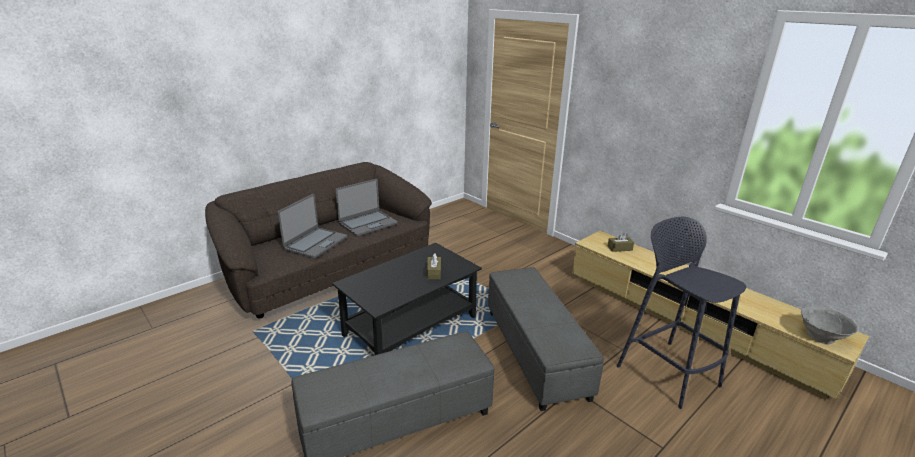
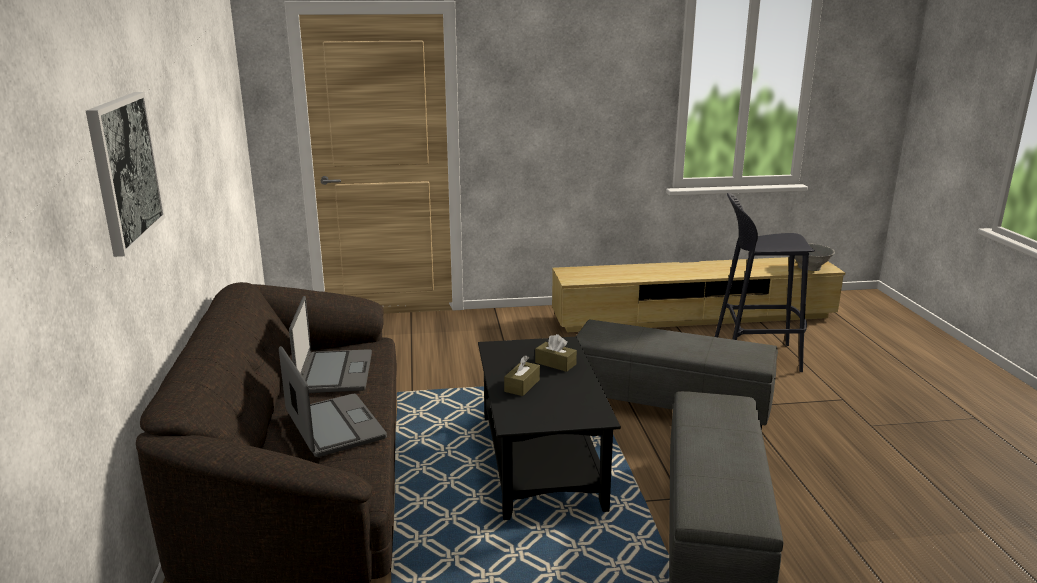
camera: 55 degrees left, 5 degrees down
brown tissue box [607,232,634,252] -> brown tissue box moved to [504,356,540,396]
none -> picture [86,92,165,257]

